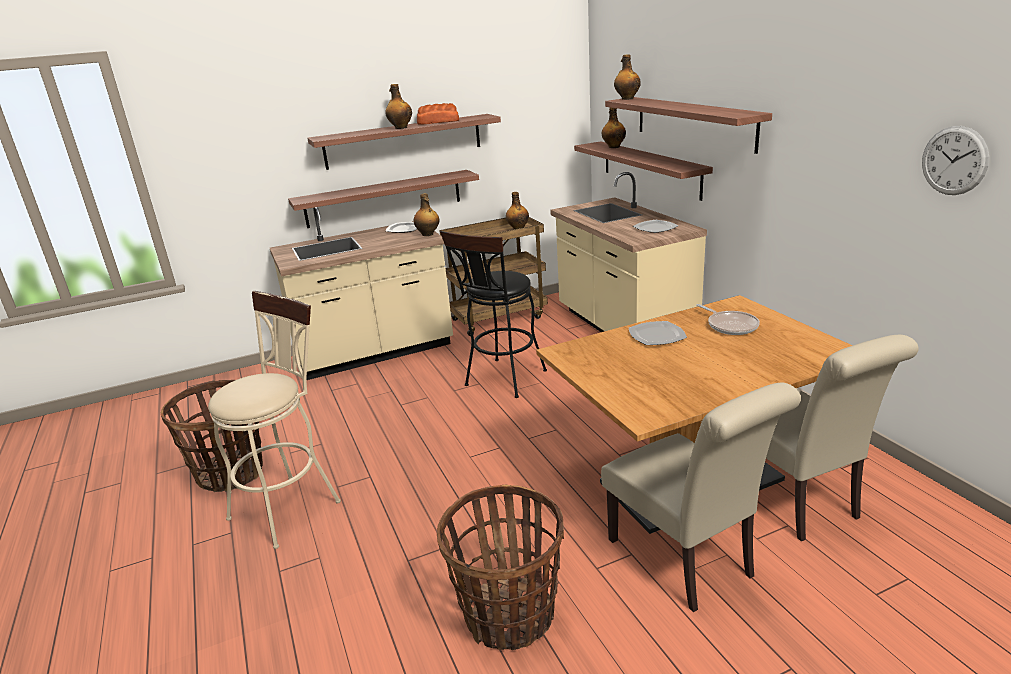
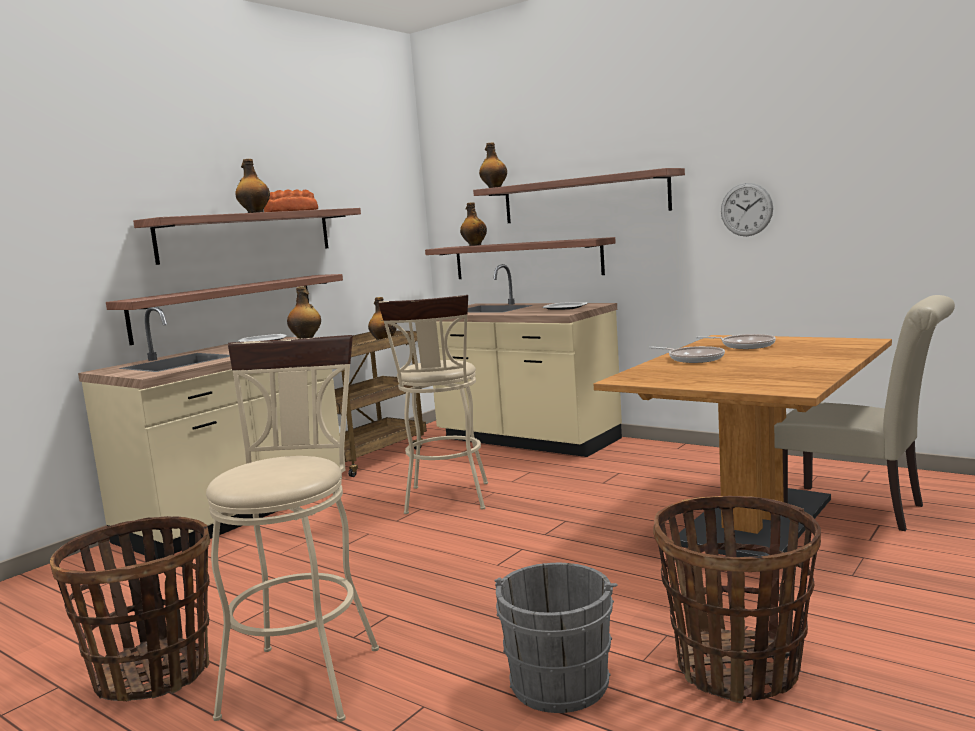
camera: 30 degrees left, 15 degrees down
black stool [440,231,547,398] -> beige stool [378,295,488,514]
beige chair [601,383,801,612] -> none
plate [629,321,687,345] -> frying pan [649,346,725,363]
wall clock [922,126,989,195] -> wall clock moved to [721,183,773,236]
none -> grey bucket [494,563,618,713]

